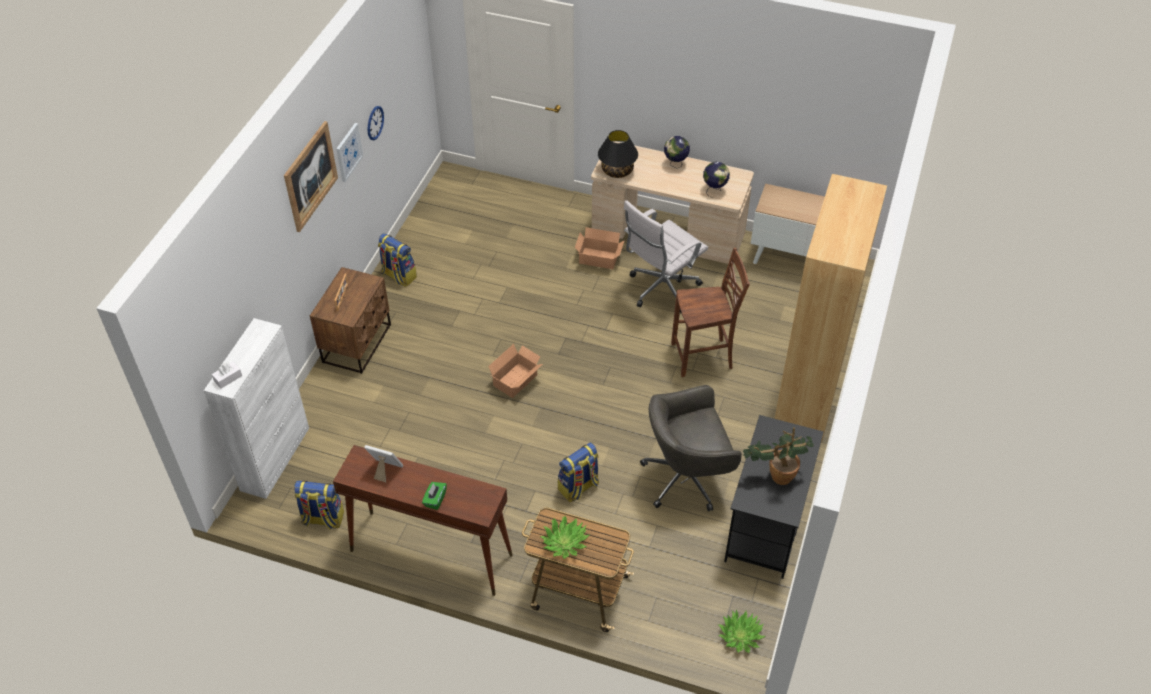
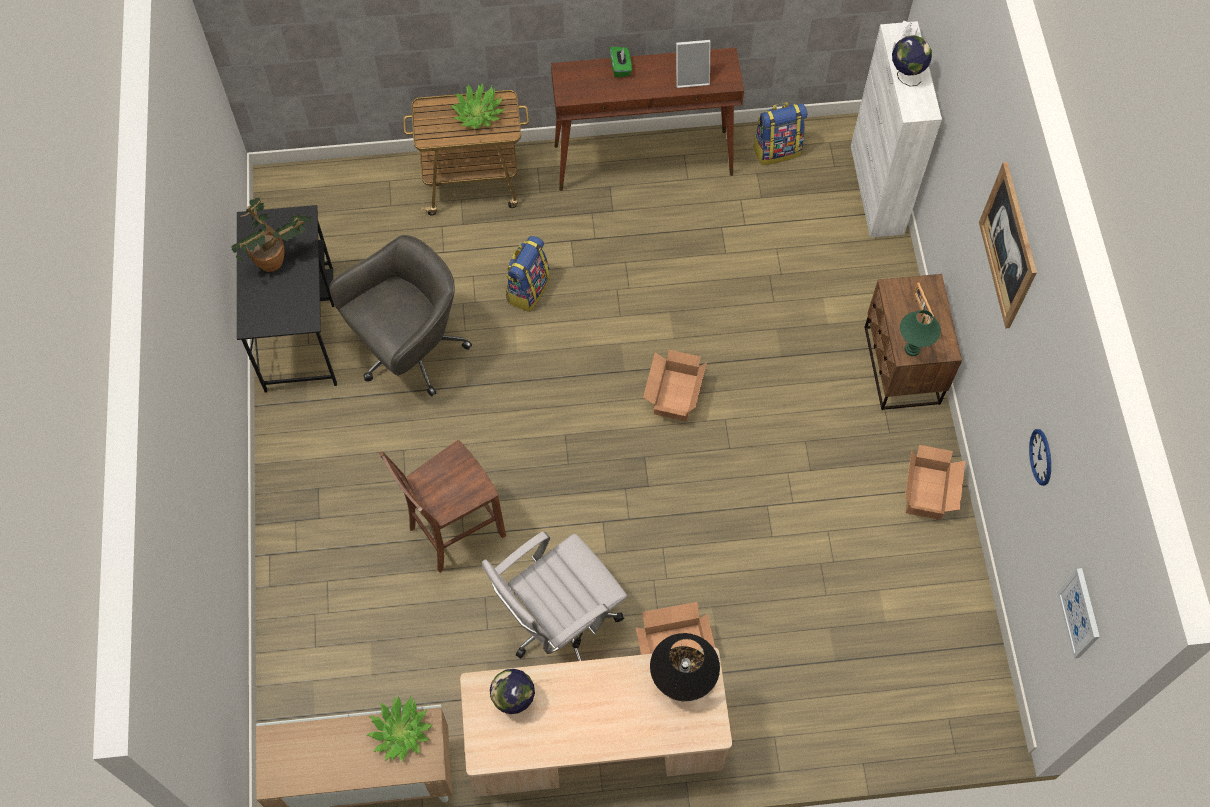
camera: 155 degrees right, 15 degrees up
picture [336,123,363,182] -> picture moved to [1058,568,1100,659]
backpack [378,233,417,287] -> cardboard box [905,445,966,520]
white office chair [624,200,708,313] -> white office chair turned 150 degrees counterclockwise [482,531,627,661]
globe [664,136,690,168] -> globe moved to [892,35,932,87]
potted plant [718,610,765,653] -> potted plant moved to [367,696,433,762]
brown bookcase [774,174,887,443] -> none
none -> green table lamp [900,310,941,356]

